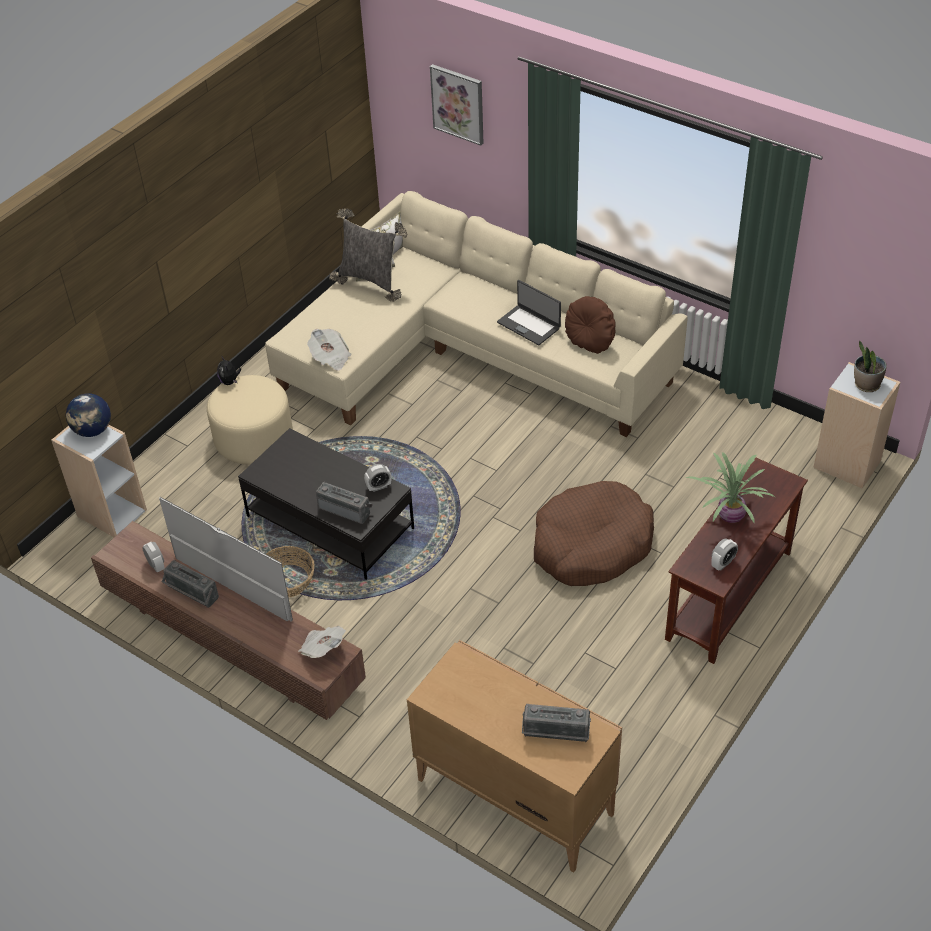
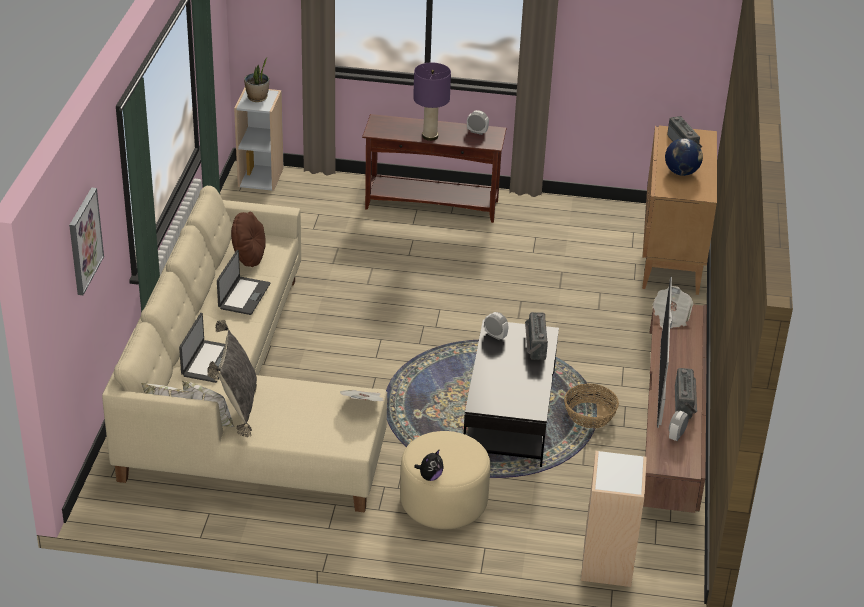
camera: 120 degrees left, 10 degrees down
globe [66,393,111,437] -> globe moved to [665,138,703,176]
brown dog bed [534,481,654,586] -> none
potted plant [685,452,776,523] -> purple table lamp [413,63,451,141]
none -> laptop [179,313,225,383]

